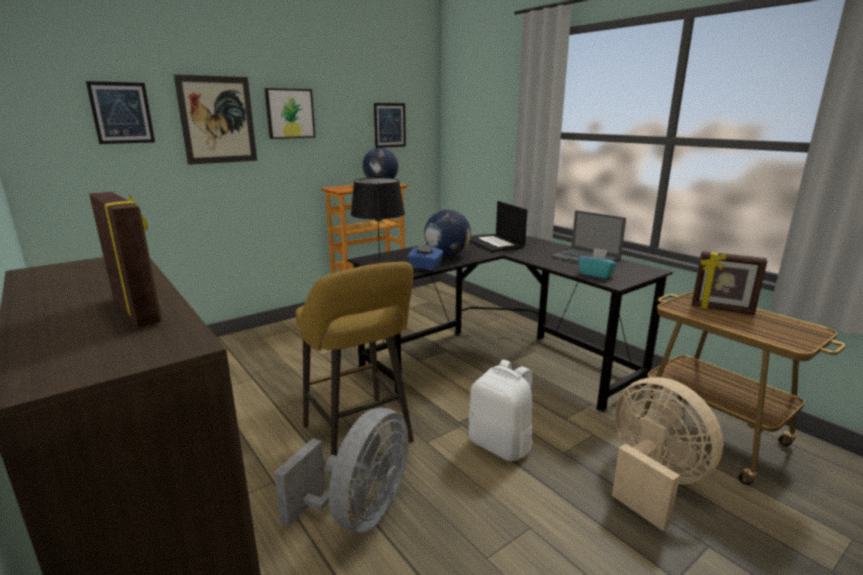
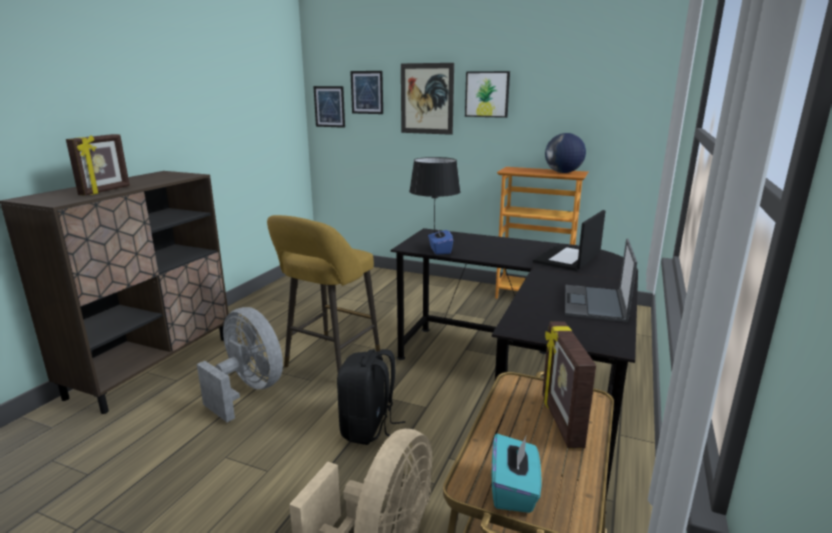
camera: 60 degrees right, 0 degrees up
grey fan [274,408,409,533] -> grey fan turned 135 degrees counterclockwise [197,307,283,422]
picture [374,103,406,148] -> picture moved to [313,86,345,128]
globe [424,210,471,257] -> none
white backpack [468,360,533,461] -> black backpack [337,349,405,445]
turquoise tissue box [578,248,617,279] -> turquoise tissue box moved to [492,434,541,513]

